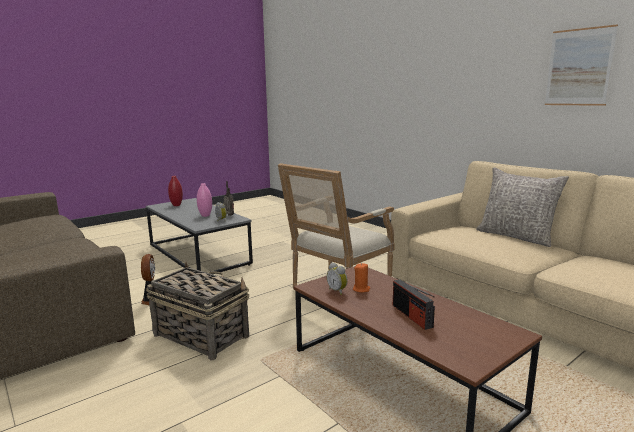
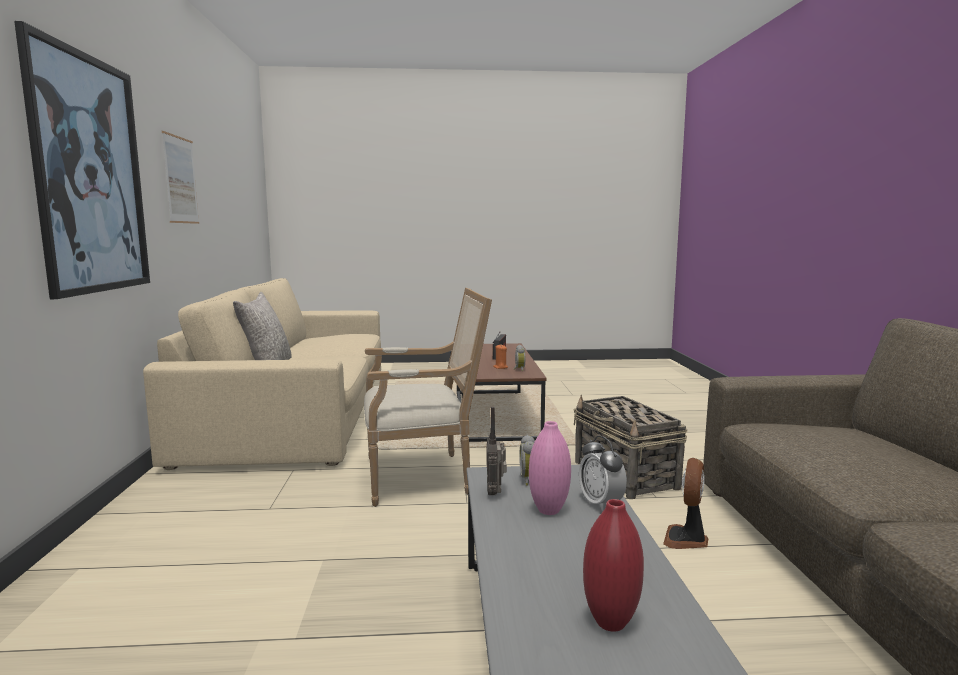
camera: 145 degrees left, 5 degrees down
none -> picture [14,21,150,299]
none -> alarm clock [579,436,627,511]

